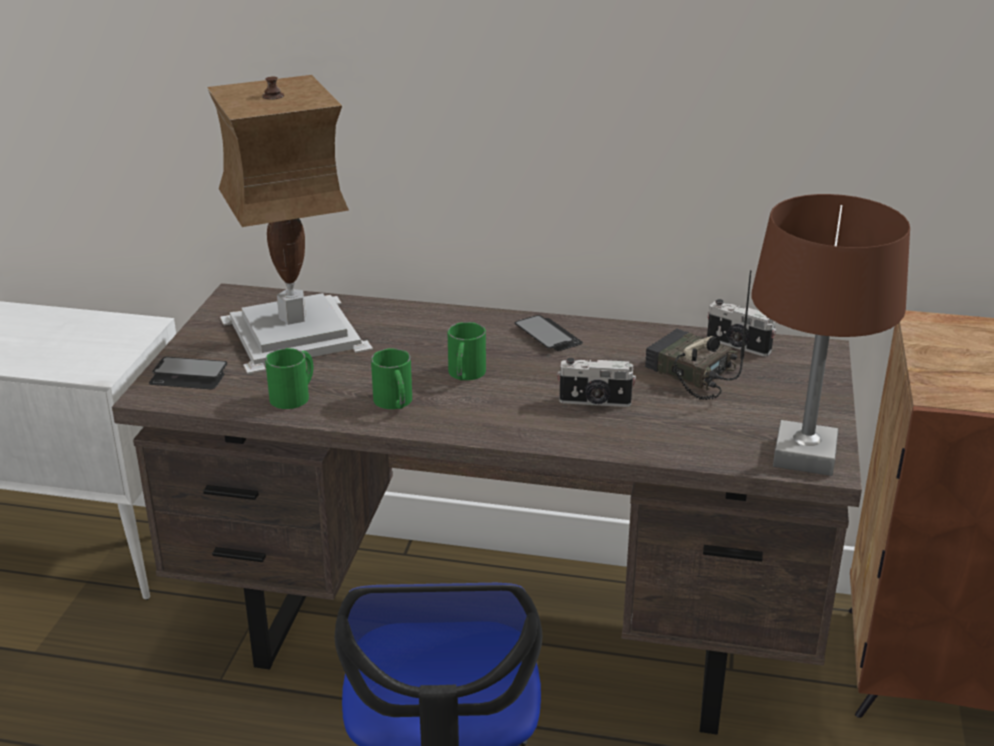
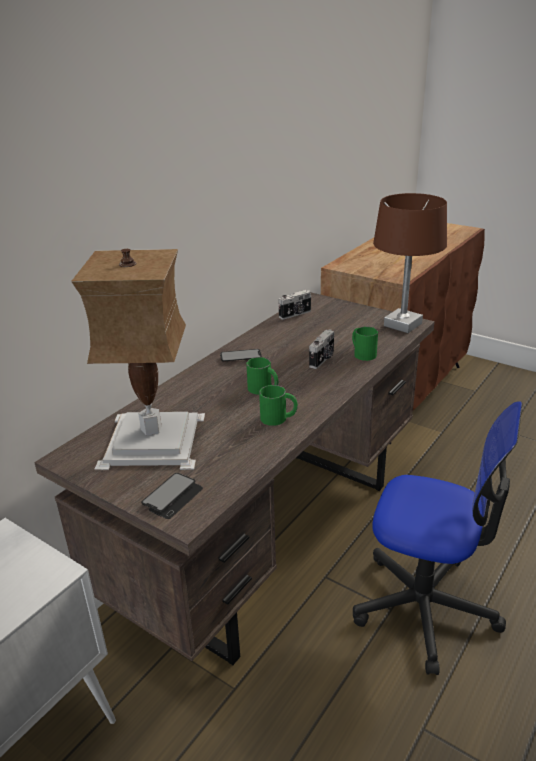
camera: 65 degrees left, 0 degrees up
green mug [265,348,314,409] -> green mug moved to [352,327,378,361]
radio [645,270,751,400] -> none

